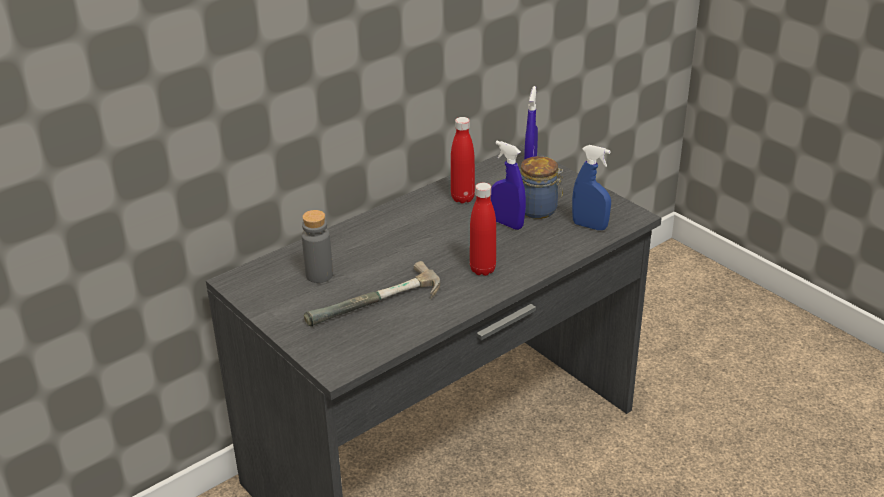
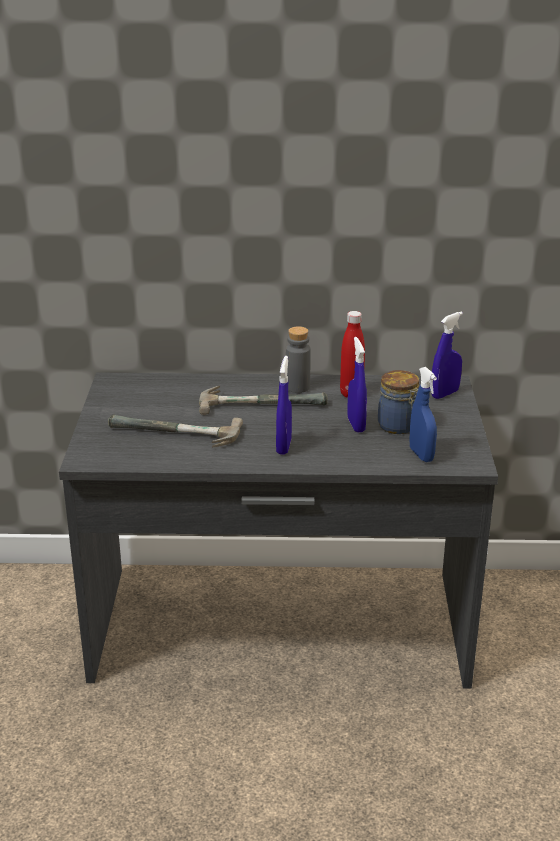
camera: 40 degrees right, 5 degrees down
grey bottle [302,210,333,283] -> grey bottle moved to [286,326,311,393]
red bottle [470,183,496,276] -> blue spray bottle [276,356,292,455]
none -> hammer [199,386,328,415]

